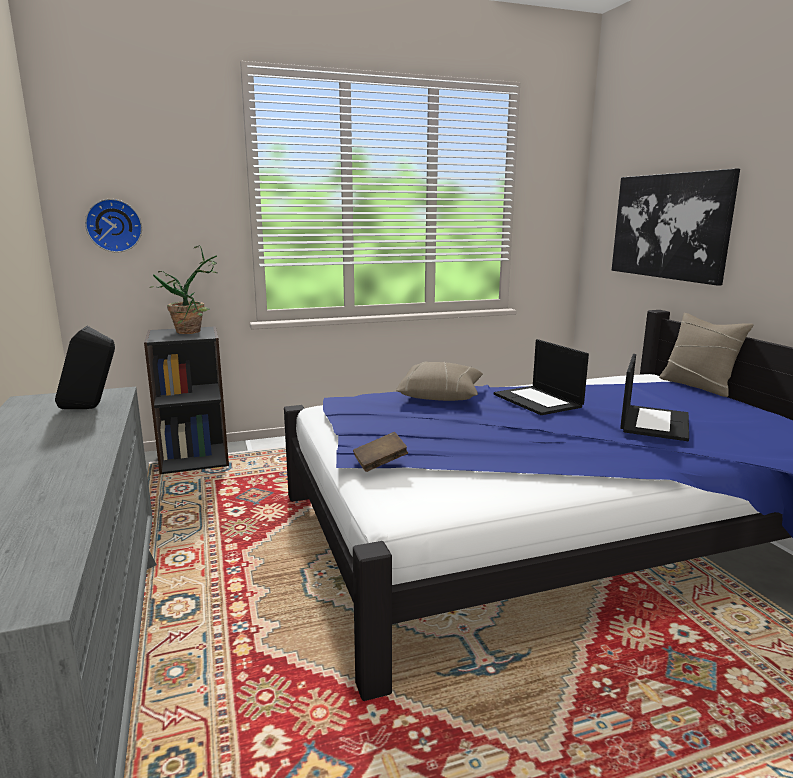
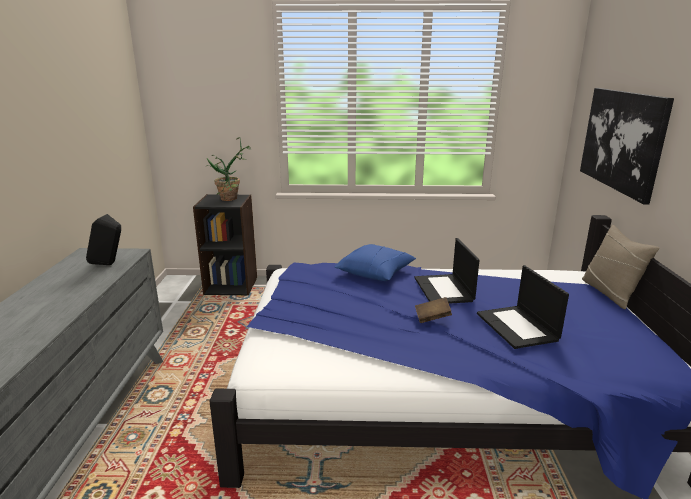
camera: 20 degrees right, 5 degrees up
wall clock [85,199,142,252] -> none
brown book [353,432,408,472] -> brown book moved to [415,297,452,323]
beige pillow [396,362,483,401] -> blue pillow [335,244,416,281]
laptop [620,354,689,441] -> laptop turned 120 degrees clockwise [477,265,569,349]

